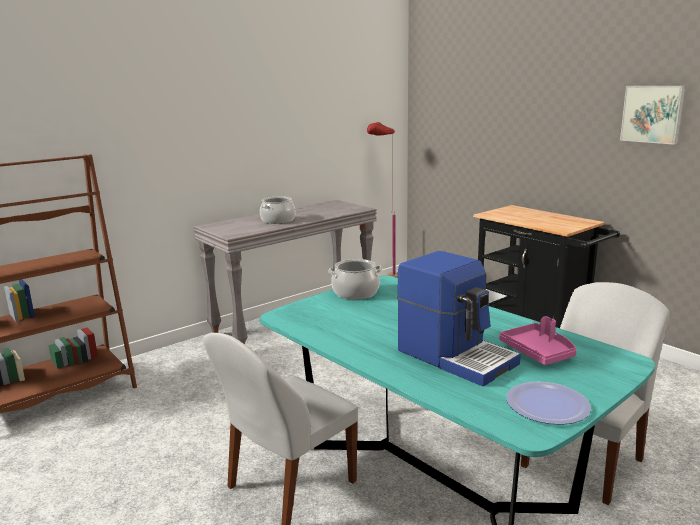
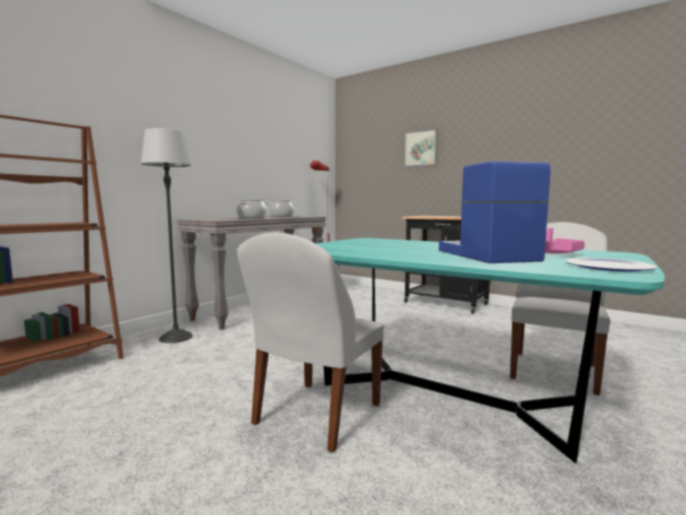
camera: 15 degrees left, 10 degrees down
cooking pot [328,259,382,300] -> cooking pot moved to [266,200,296,217]
coffee machine [397,251,521,387] -> coffee machine turned 135 degrees counterclockwise [439,161,550,263]
picture [620,86,685,145] -> picture moved to [405,130,438,166]
none -> floor lamp [141,128,193,343]

